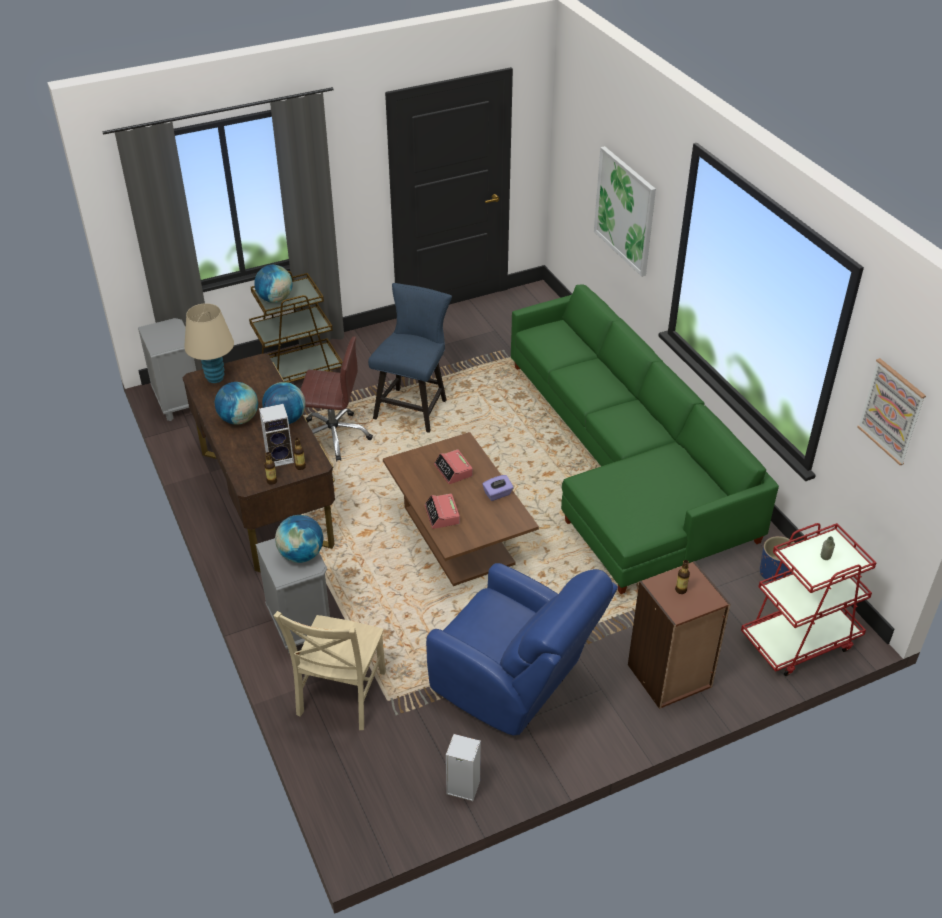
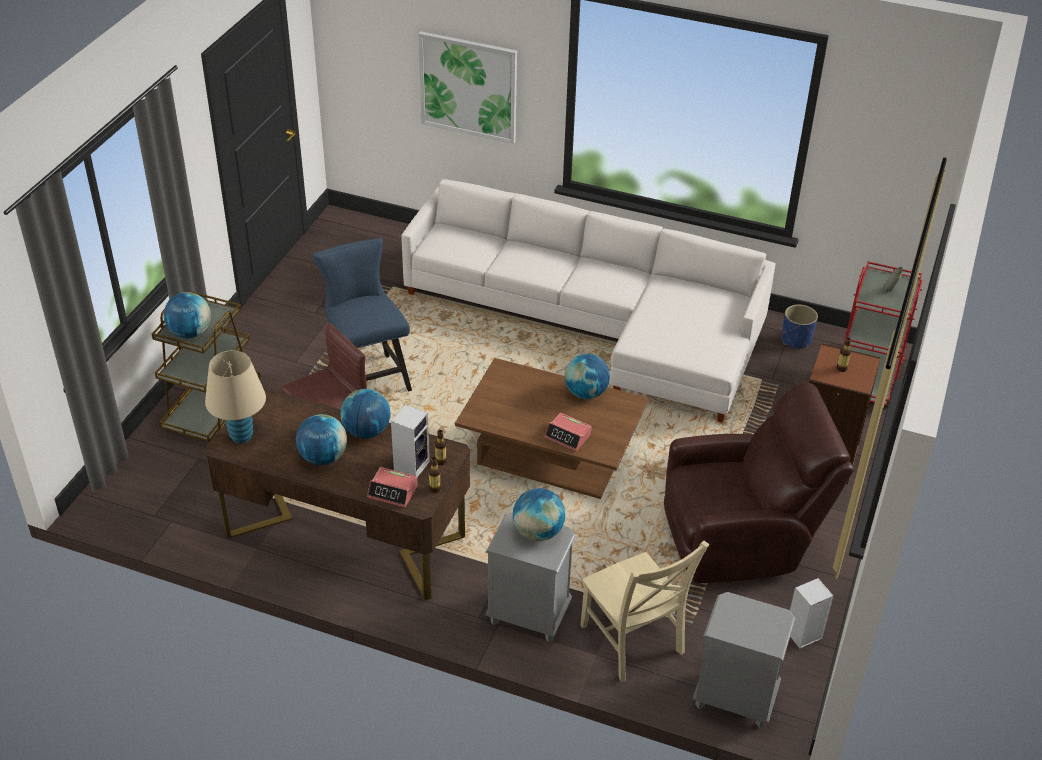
camera: 45 degrees left, 0 degrees up
grey nightstand [138,318,196,421] -> grey nightstand moved to [693,592,795,728]
blue armchair [426,563,618,736] -> brown armchair [664,382,854,583]
alarm clock [434,449,473,484] -> alarm clock moved to [367,467,418,507]
purple tissue box [482,475,514,501] -> globe [564,354,610,399]
green sofa [511,284,779,594] -> white sofa [401,179,775,422]
picture [857,358,926,465] -> none

